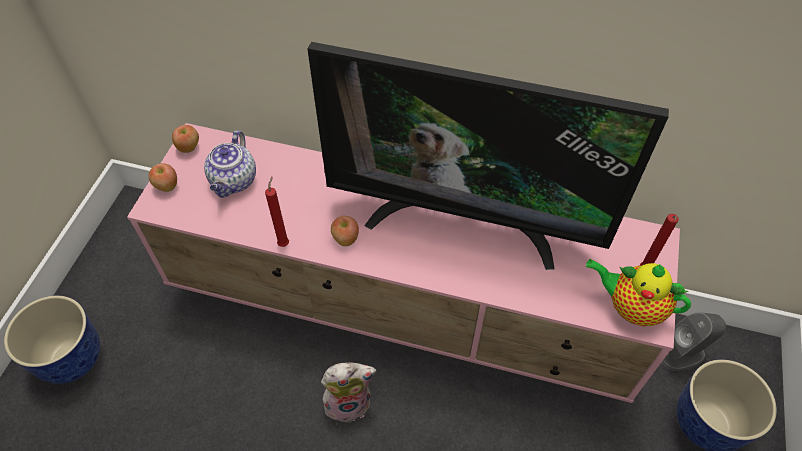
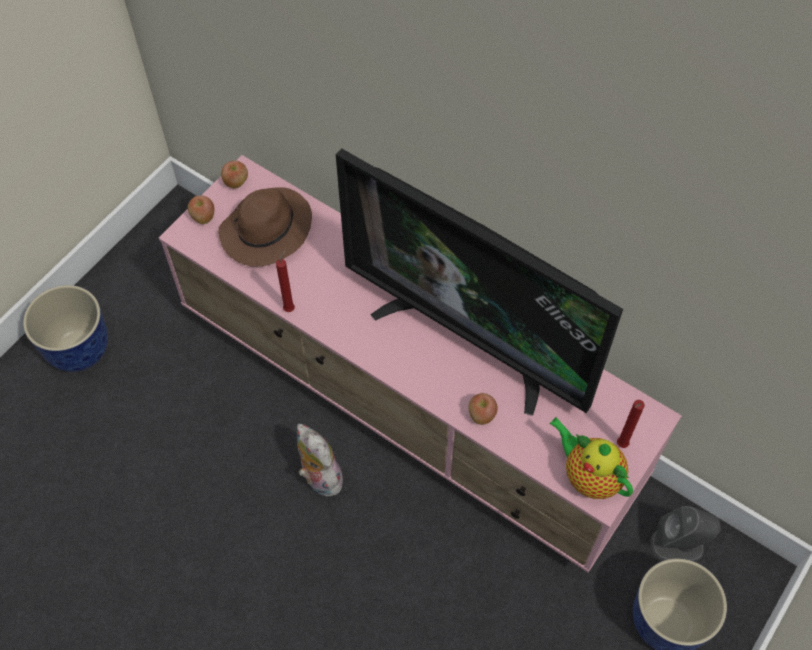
camera: 20 degrees right, 5 degrees up
teapot [204,131,256,198] -> brown hat [218,187,312,267]
plush toy [321,362,377,423] -> plush toy turned 135 degrees counterclockwise [297,424,343,497]
apple [331,216,359,246] -> apple moved to [469,393,498,425]

